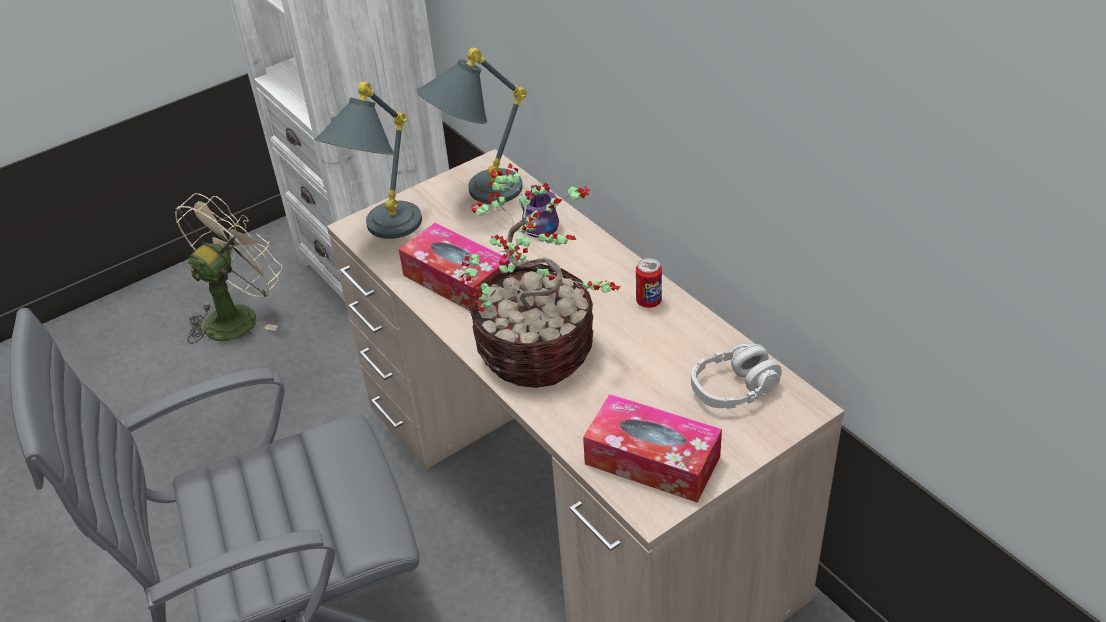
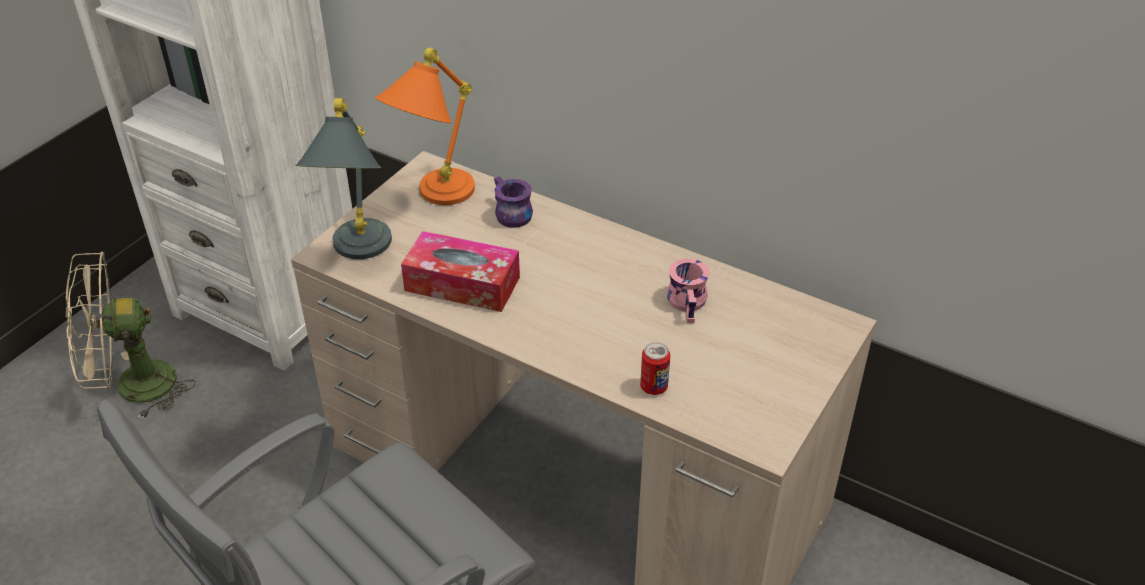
camera: 25 degrees left, 0 degrees up
beige fan [175,193,282,344] -> beige fan turned 120 degrees counterclockwise [66,252,195,420]
grey table lamp [416,48,527,204] -> orange table lamp [375,48,475,205]
potted plant [460,163,621,388] -> none
tissue box [583,394,722,503] -> none
can [636,258,662,308] -> can moved to [640,342,670,395]
grey headphones [691,344,782,409] -> none
none -> pink mug [667,259,709,323]

